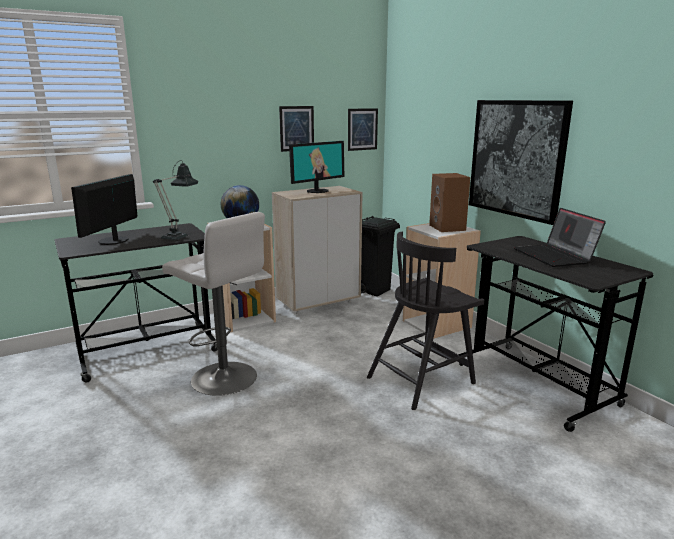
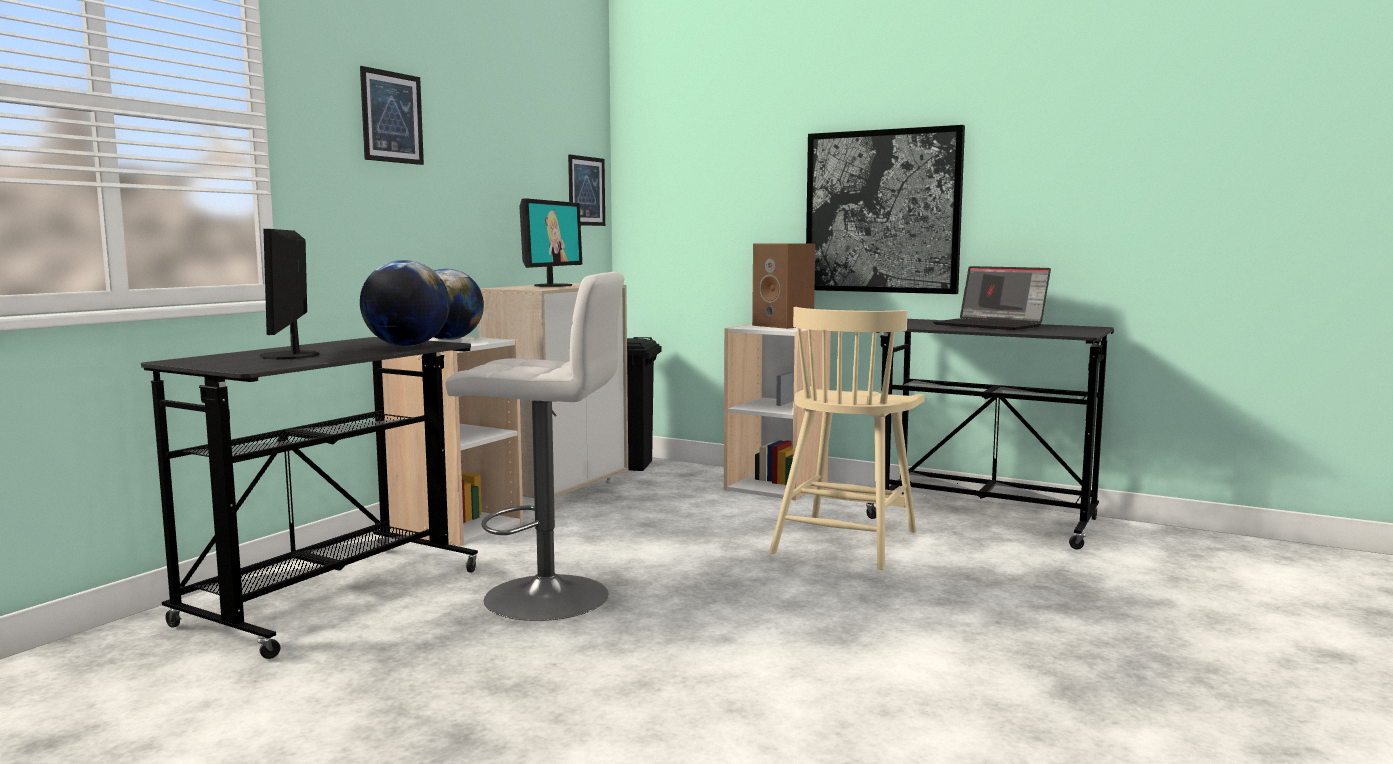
camera: 30 degrees left, 10 degrees down
table lamp [153,160,198,241] -> globe [360,260,450,346]
picture [279,106,314,152] -> picture moved to [360,66,424,165]
black chair [367,232,484,410] -> beige chair [769,307,924,570]

